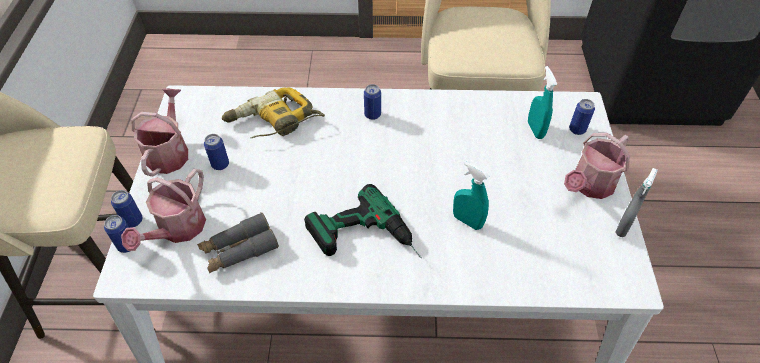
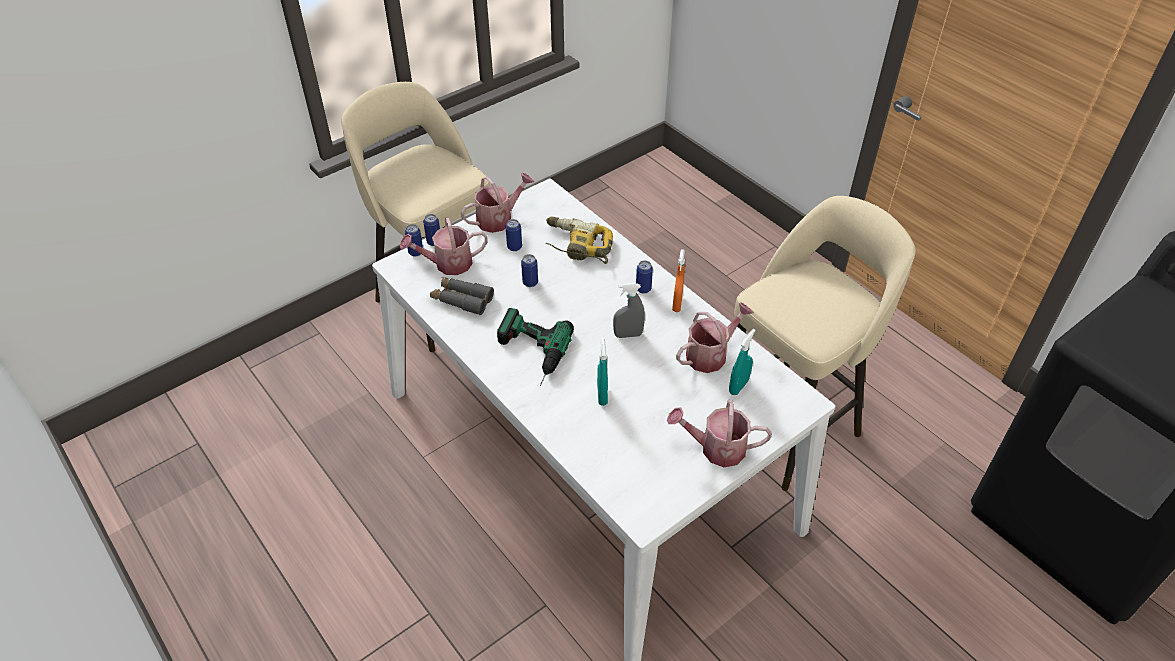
camera: 50 degrees right, 5 degrees down
can [569,99,595,135] -> can moved to [521,254,538,287]
grey spray bottle [615,168,658,237] -> grey spray bottle moved to [613,283,645,338]
none -> orange spray bottle [672,249,685,312]
none -> watering can [676,302,754,373]

